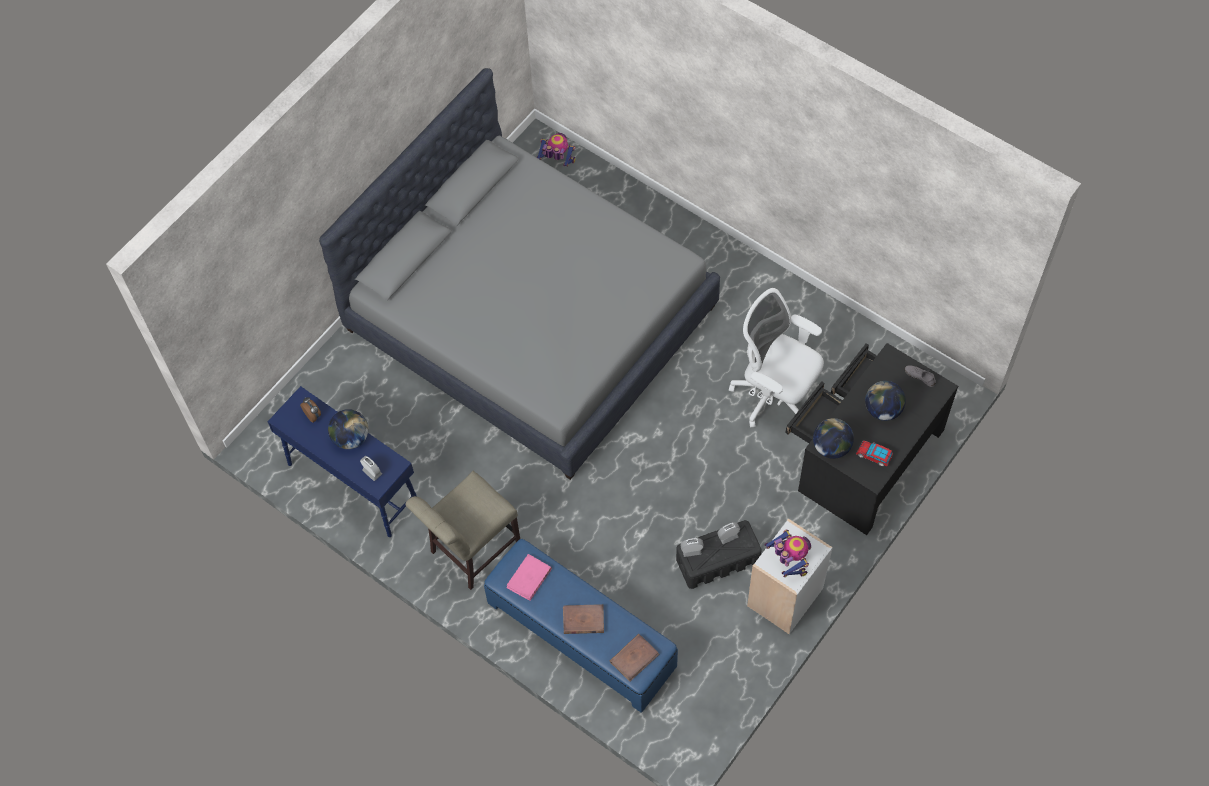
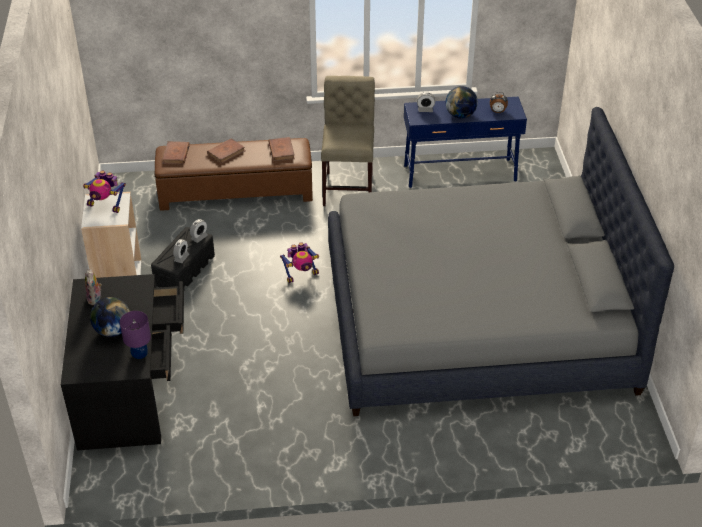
camera: 135 degrees right, 20 degrees down
blue bench [484,539,678,713] -> brown bench [154,138,313,211]
pink book [506,554,552,601] -> brown book [268,137,295,161]
toy robot [536,133,575,167] -> toy robot moved to [280,242,319,283]
white office chair [729,288,824,428] -> none
globe [813,418,854,459] -> none
toy car [856,441,893,466] -> plush toy [85,268,102,305]
grey shoe [904,365,936,387] -> none
none -> purple table lamp [120,311,151,359]

